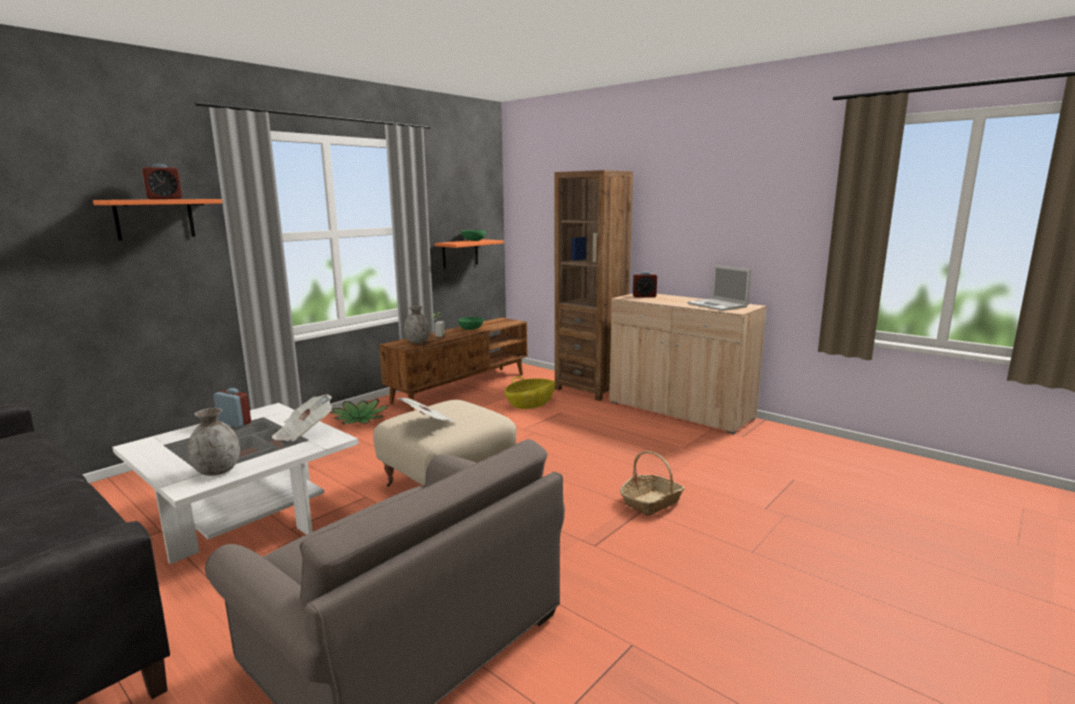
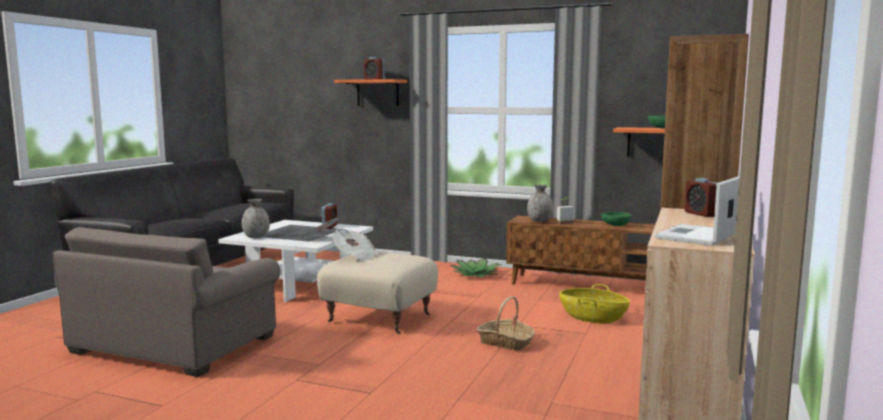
camera: 70 degrees right, 5 degrees down
basket [620,451,685,516] -> basket moved to [477,296,535,351]

